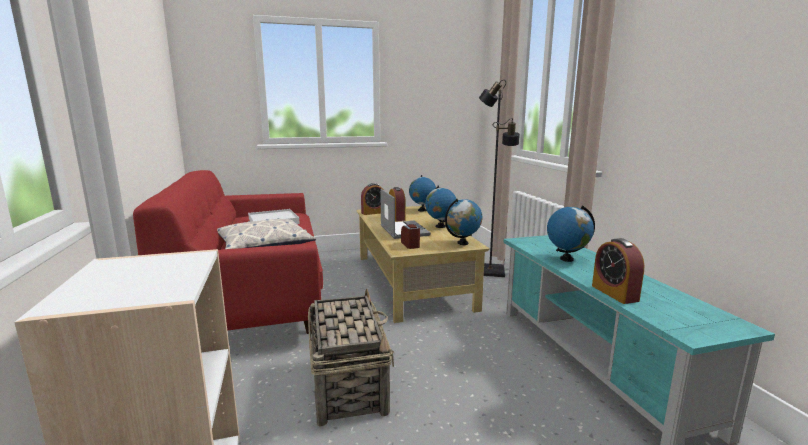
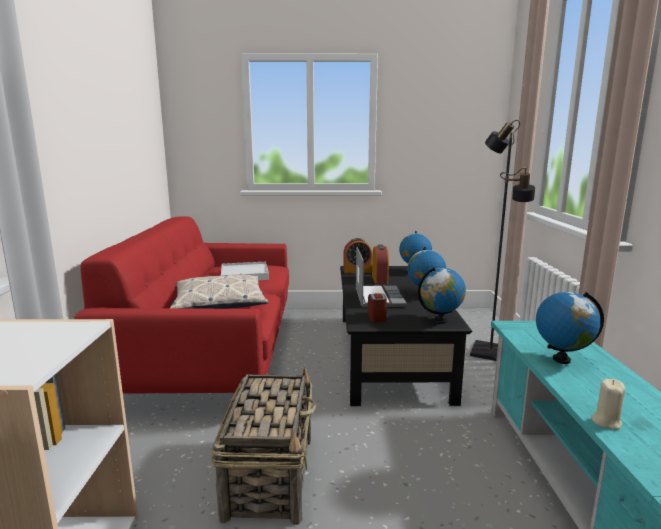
camera: 15 degrees right, 0 degrees up
beige coffee table [356,206,490,323] -> black coffee table [340,266,472,406]
alarm clock [592,238,644,304] -> beige candle [591,379,625,430]

